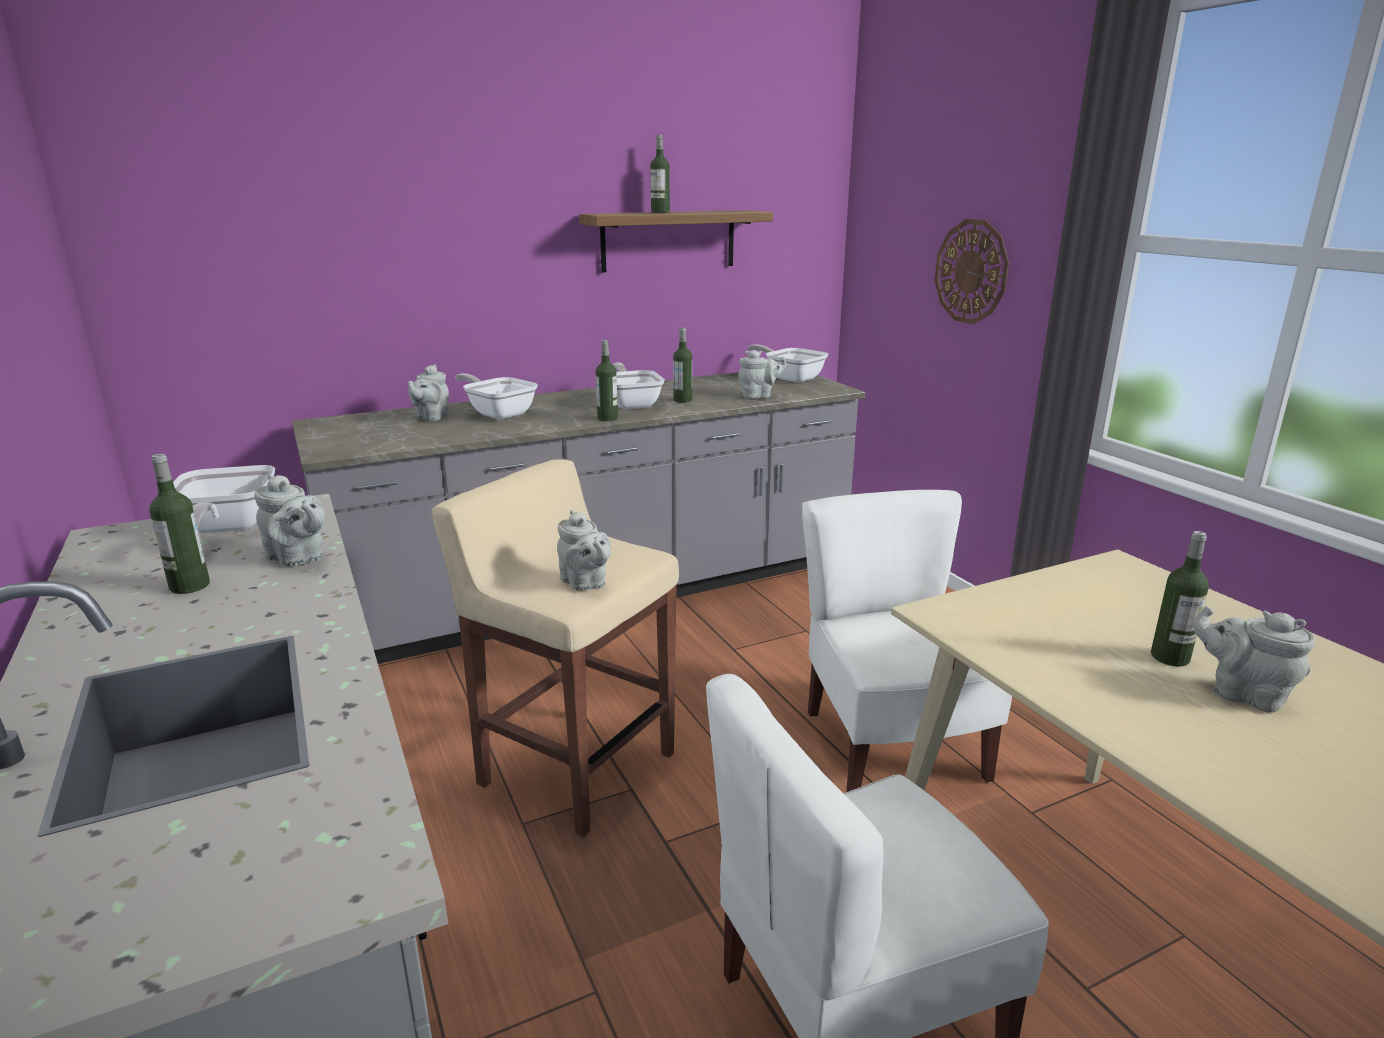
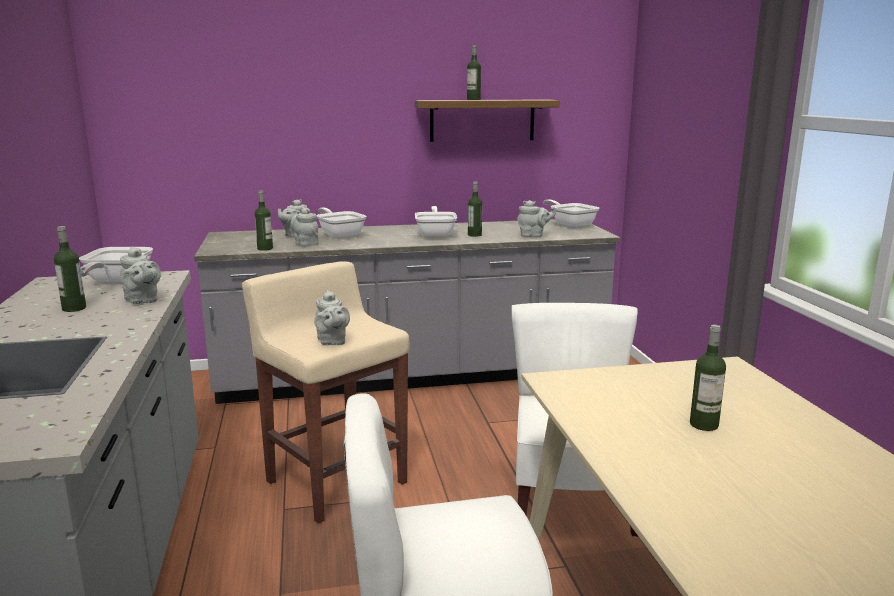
camera: 15 degrees right, 5 degrees down
bottle [595,340,618,421] -> bottle moved to [255,191,273,251]
wall clock [934,219,1009,324] -> none
grey teapot [1192,606,1315,713] -> grey teapot moved to [290,207,318,247]

